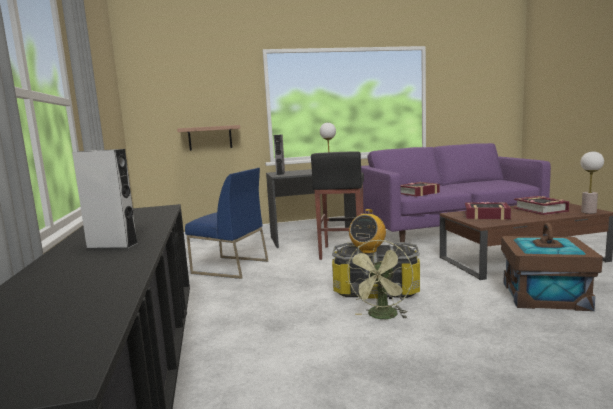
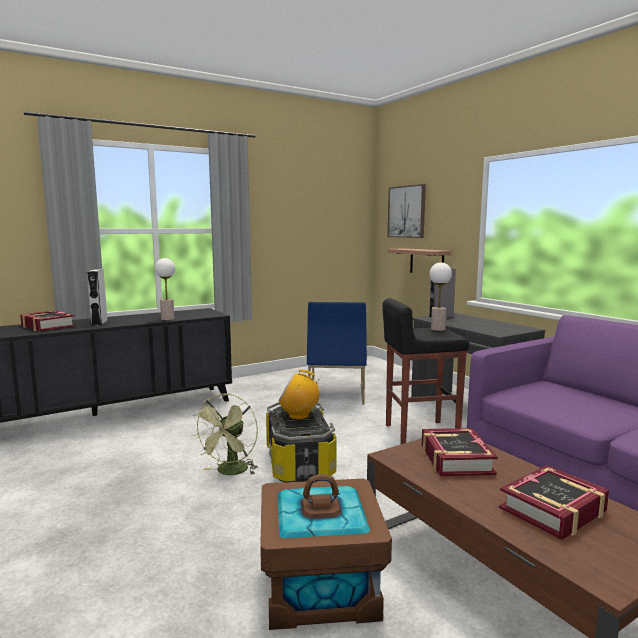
camera: 70 degrees right, 0 degrees up
green fan [347,240,413,319] -> green fan turned 75 degrees counterclockwise [192,394,259,475]
book [400,182,440,197] -> book moved to [20,310,76,332]
table lamp [580,151,604,214] -> table lamp moved to [155,258,175,320]
none -> picture [388,184,426,238]

